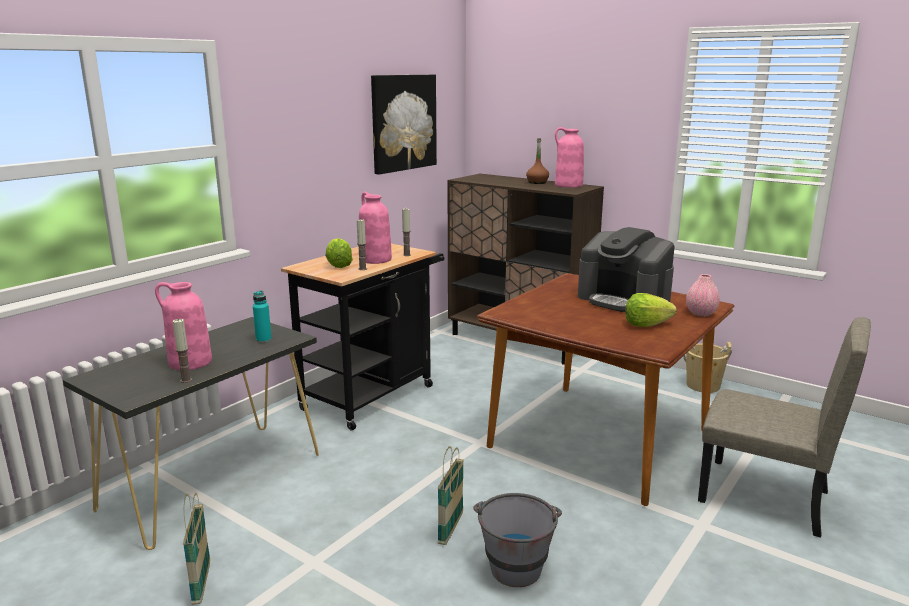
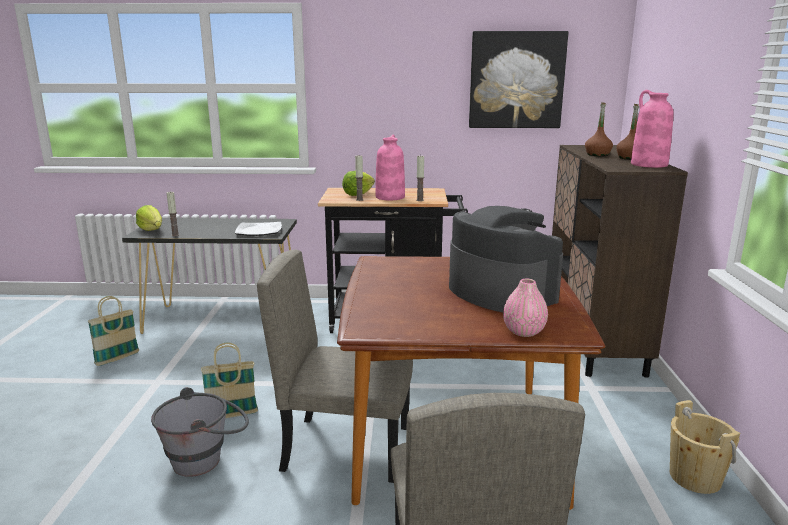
camera: 55 degrees right, 0 degrees up
pink vase [155,282,212,370] -> none
turquoise bottle [253,291,272,343] -> plate [235,222,282,236]
coffee machine [578,227,674,312] -> coffee machine turned 135 degrees clockwise [449,206,563,312]
lettuce [625,293,677,327] -> lettuce moved to [136,205,162,231]
none -> beige chair [257,250,413,483]
none -> brown bottle [585,102,613,156]

